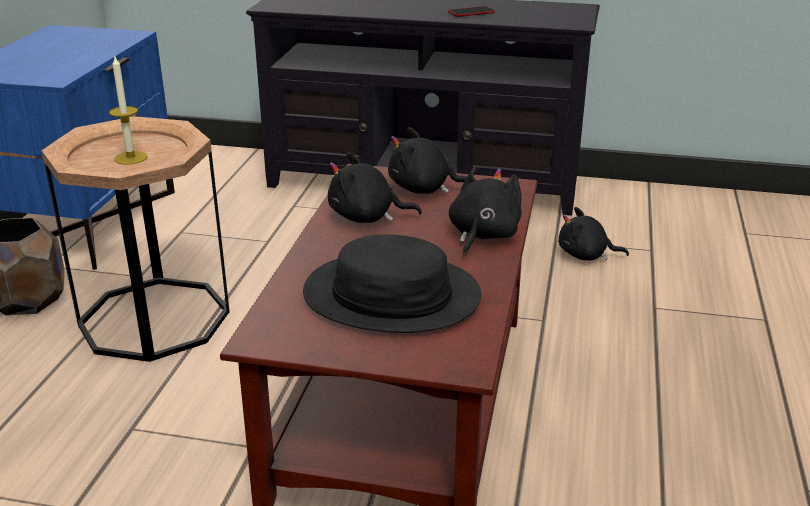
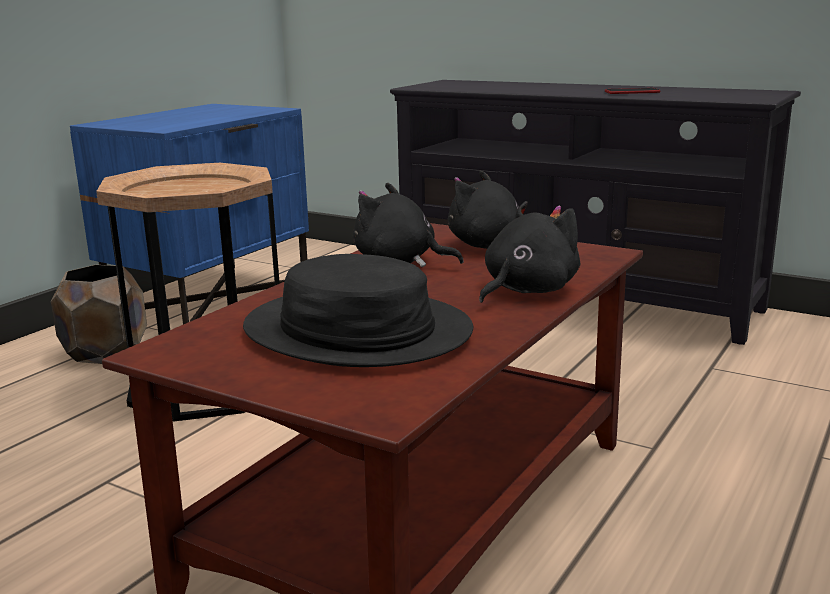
camera: 20 degrees right, 10 degrees down
candle [109,57,148,165] -> none
black plush toy [559,207,629,261] -> none

